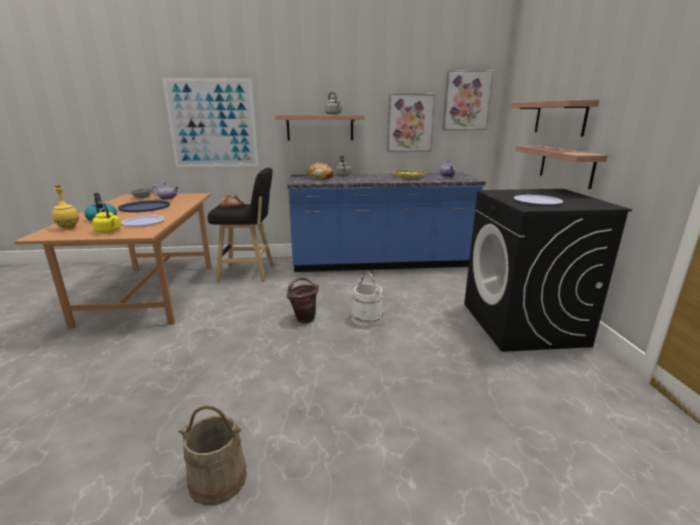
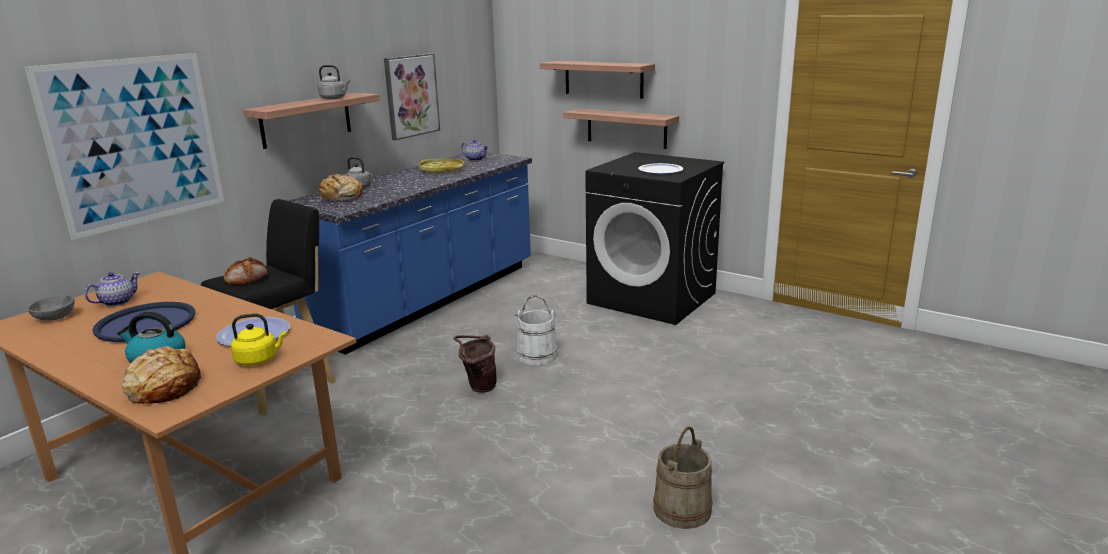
camera: 50 degrees left, 0 degrees up
yellow bottle [52,185,79,229] -> bread [122,346,201,404]
picture [443,70,494,130] -> none

